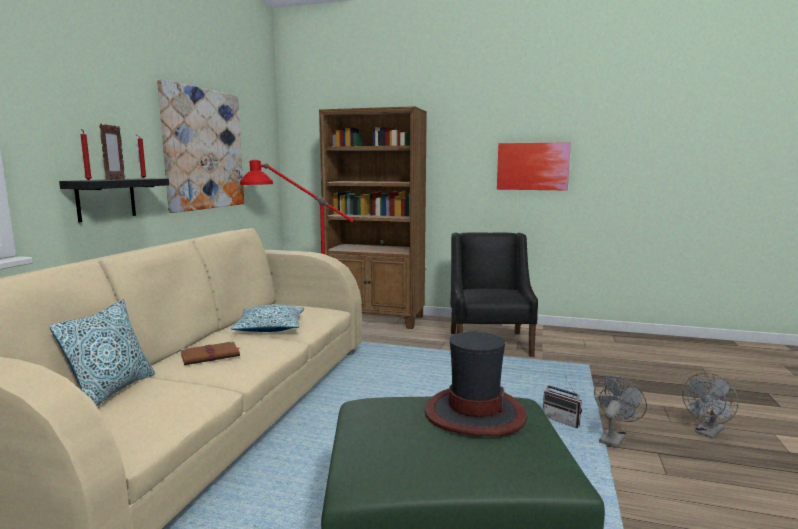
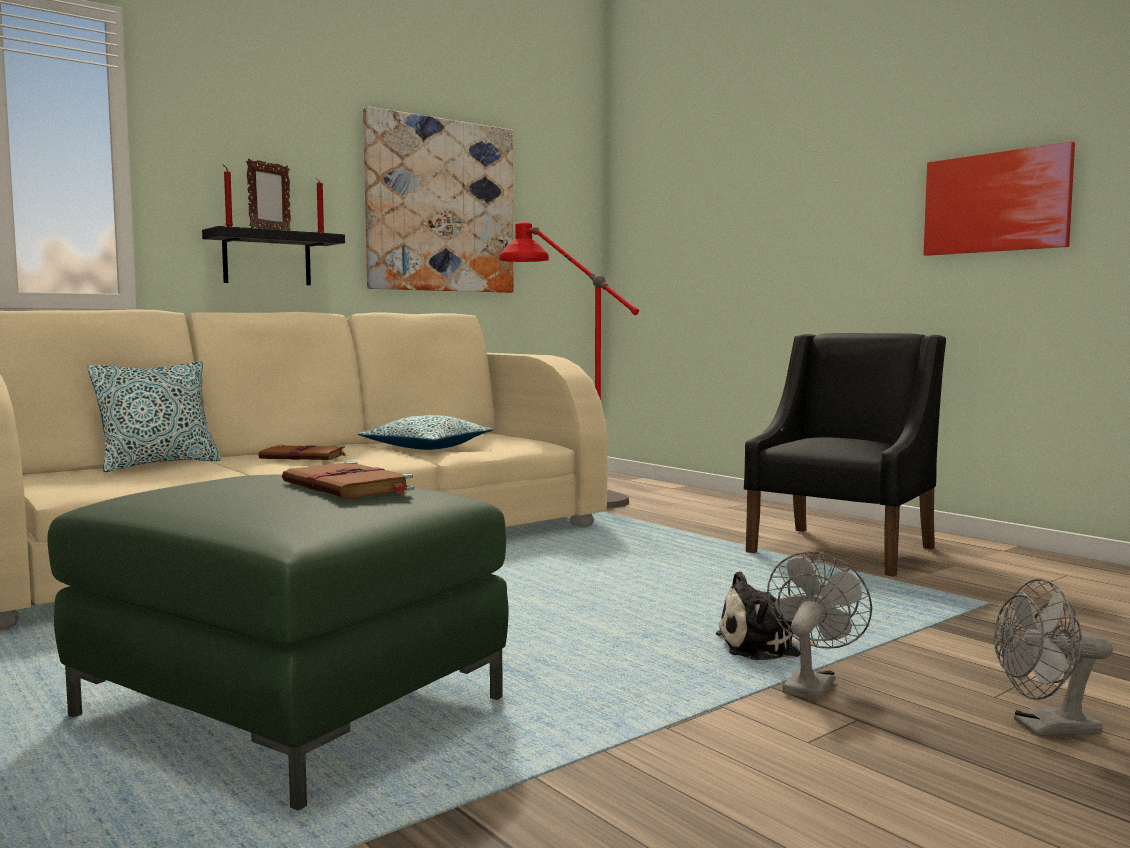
camera: 35 degrees right, 5 degrees down
brown bookcase [319,106,427,329] -> none
hat [424,332,527,436] -> brown book [282,461,414,498]
radio [543,378,582,428] -> plush toy [716,571,820,660]
grey fan [594,376,647,448] -> grey fan turned 45 degrees counterclockwise [767,551,872,700]

